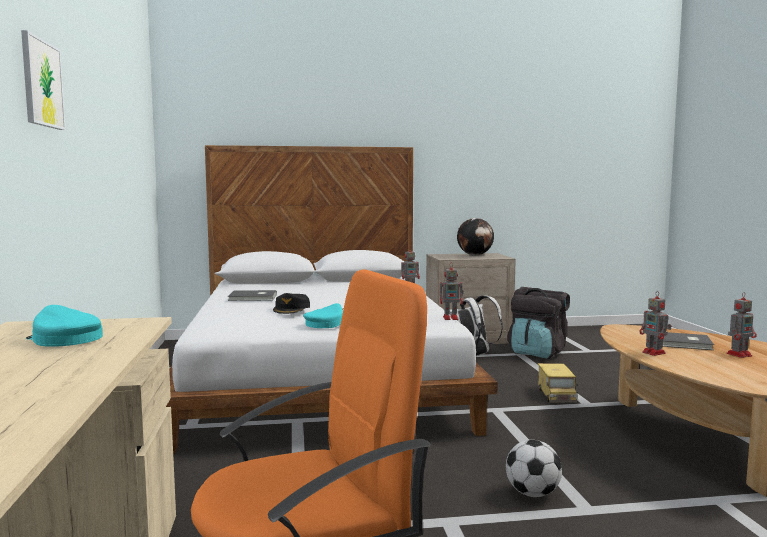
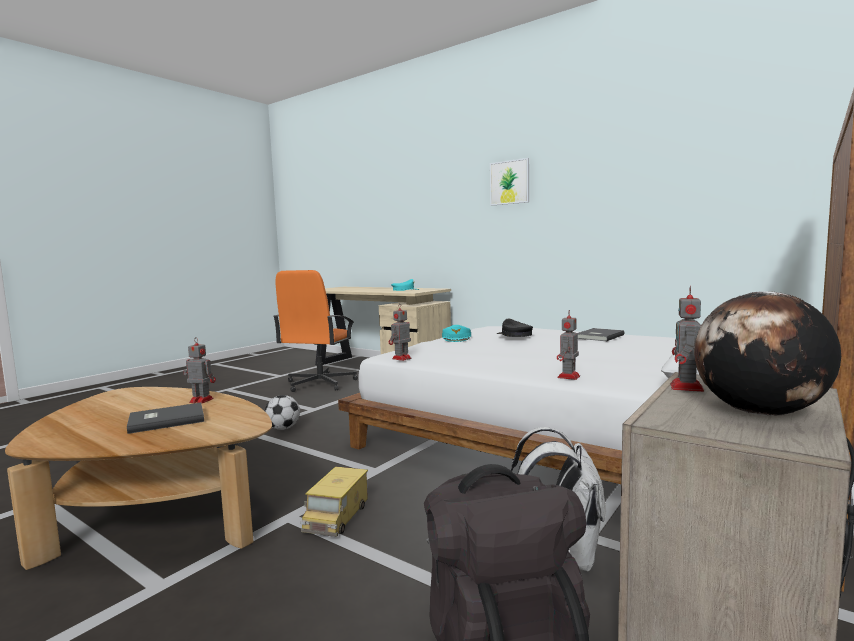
camera: 135 degrees right, 0 degrees up
toy truck [538,363,577,403] -> toy truck turned 120 degrees counterclockwise [301,466,368,537]
toy robot [726,292,757,358] -> toy robot moved to [670,286,704,392]

